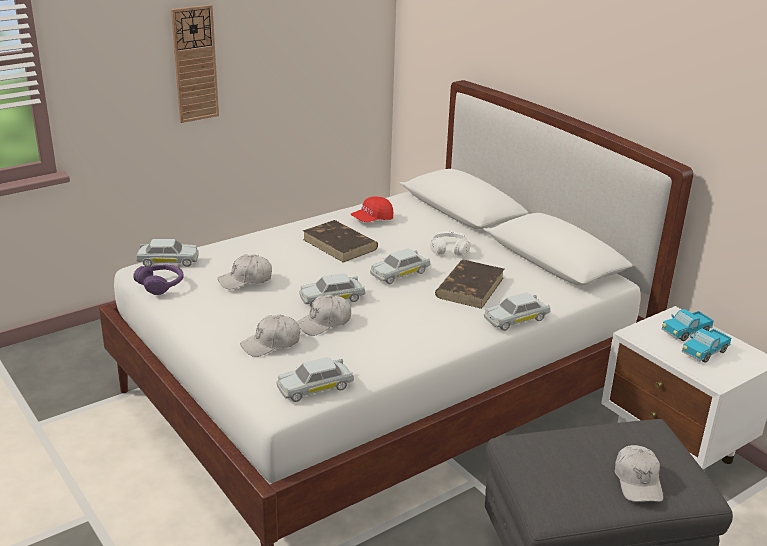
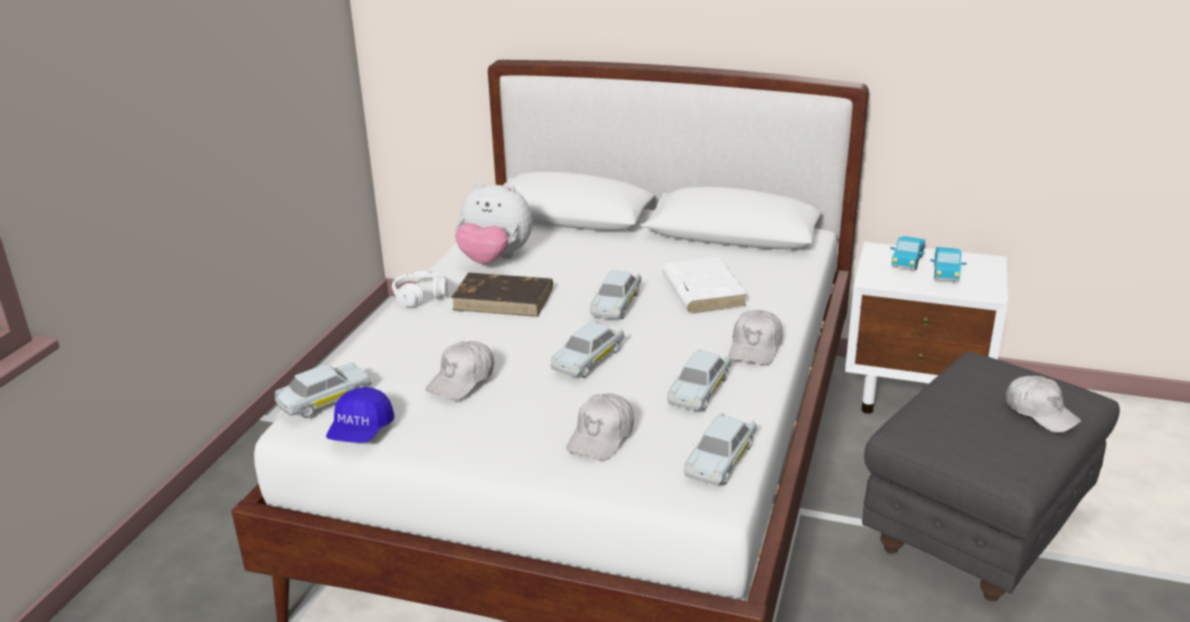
camera: 35 degrees left, 0 degrees up
purple headphones [133,265,184,295] -> blue cap [326,387,395,443]
wall clock [171,5,219,123] -> none
white cap [297,295,351,336] -> white cap moved to [729,310,783,365]
red cap [351,196,393,222] -> plush toy [455,181,532,264]
white headphones [430,231,471,256] -> white headphones moved to [392,271,448,307]
brown book [435,260,504,309] -> white book [662,257,747,313]
white toy car [484,293,550,331] -> white toy car moved to [667,349,731,411]

